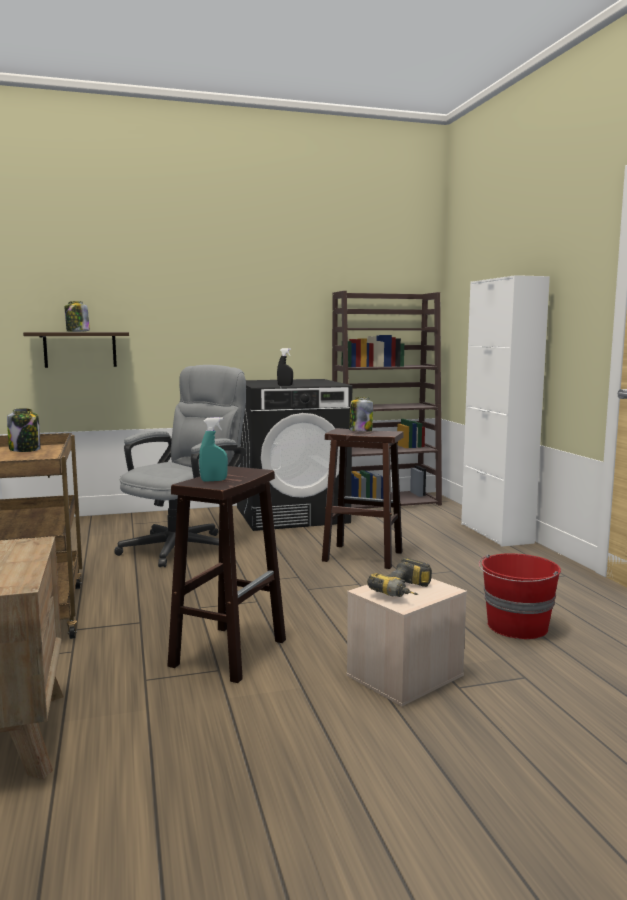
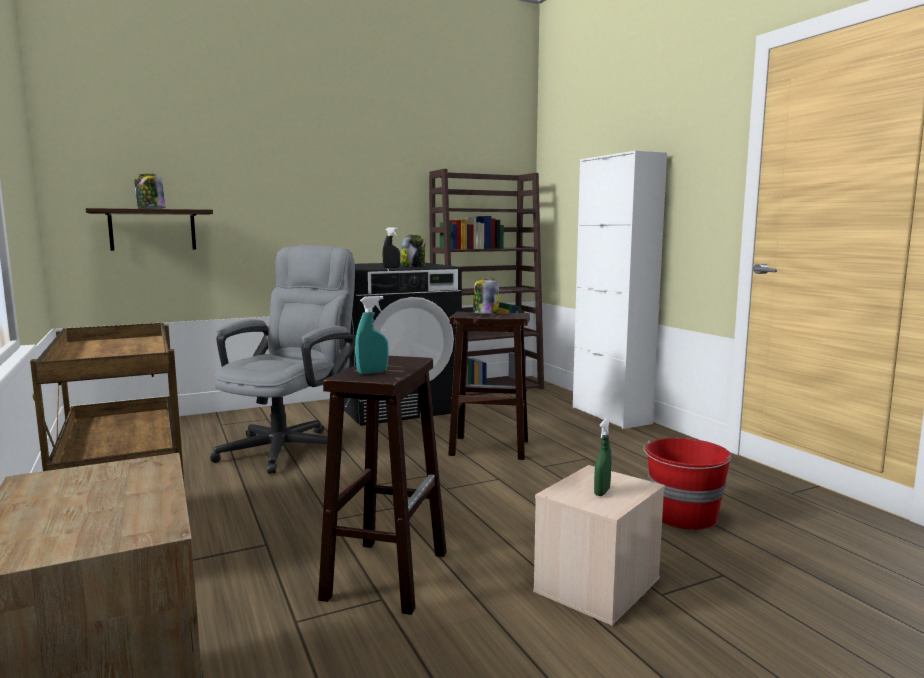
camera: 10 degrees left, 0 degrees up
jar [7,408,41,452] -> jar moved to [401,235,425,267]
power drill [367,558,432,597] -> green spray bottle [594,419,612,496]

